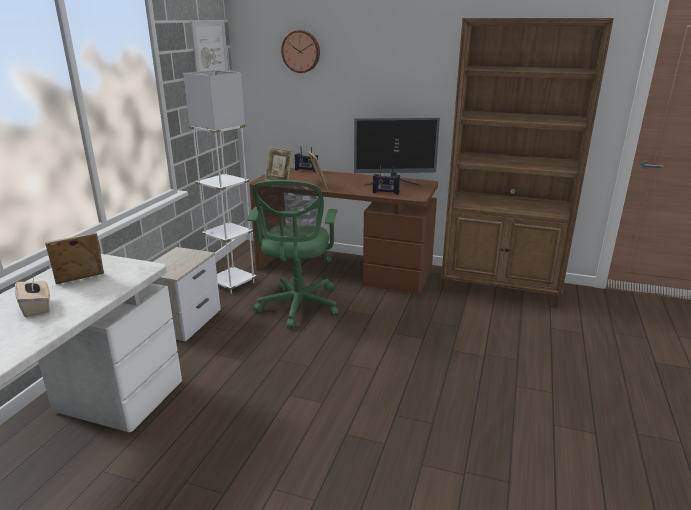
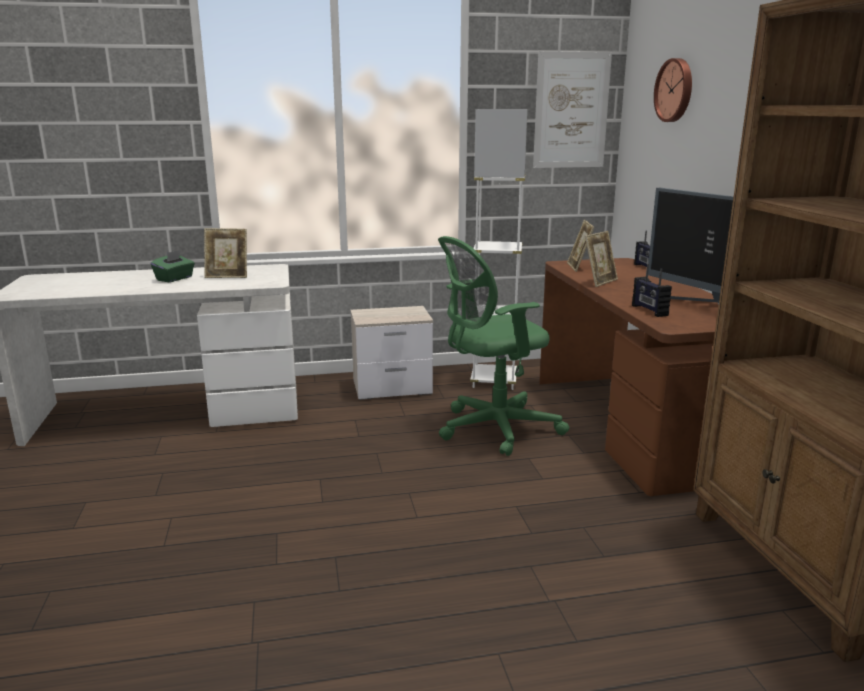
camera: 60 degrees right, 5 degrees down
beige tissue box [15,277,50,317] -> green tissue box [151,250,195,282]
picture frame [45,232,104,284] -> picture frame turned 150 degrees clockwise [204,228,247,278]

